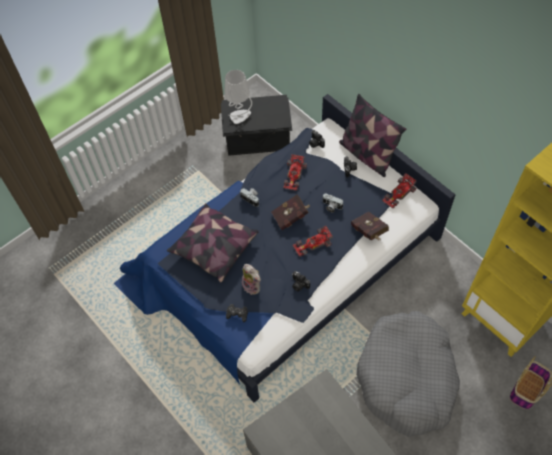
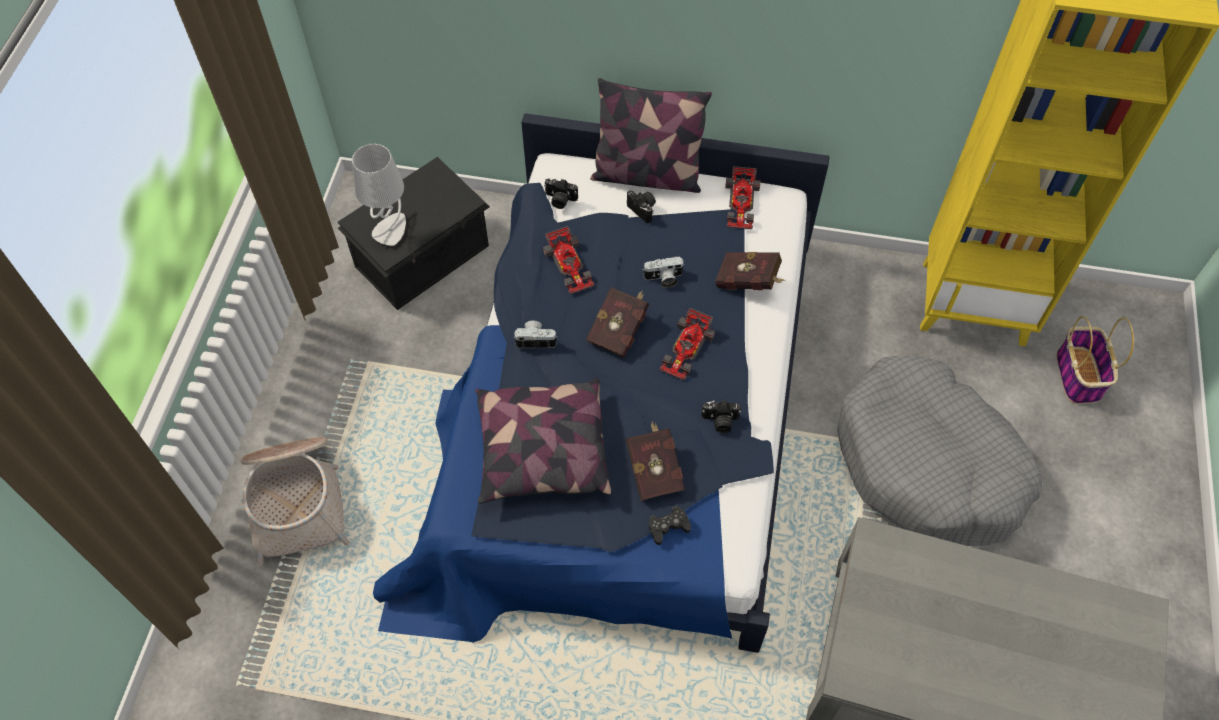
camera: 40 degrees left, 0 degrees up
plush toy [242,264,261,295] -> red book [626,421,685,501]
none -> basket [240,437,350,566]

